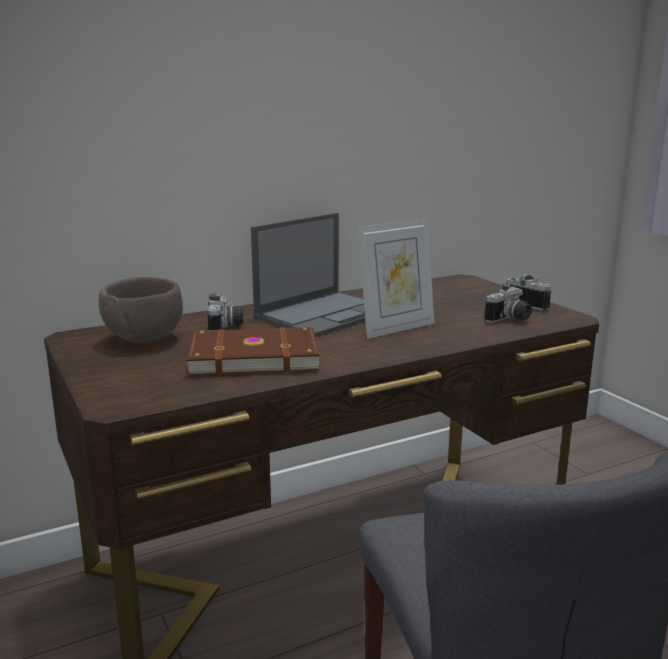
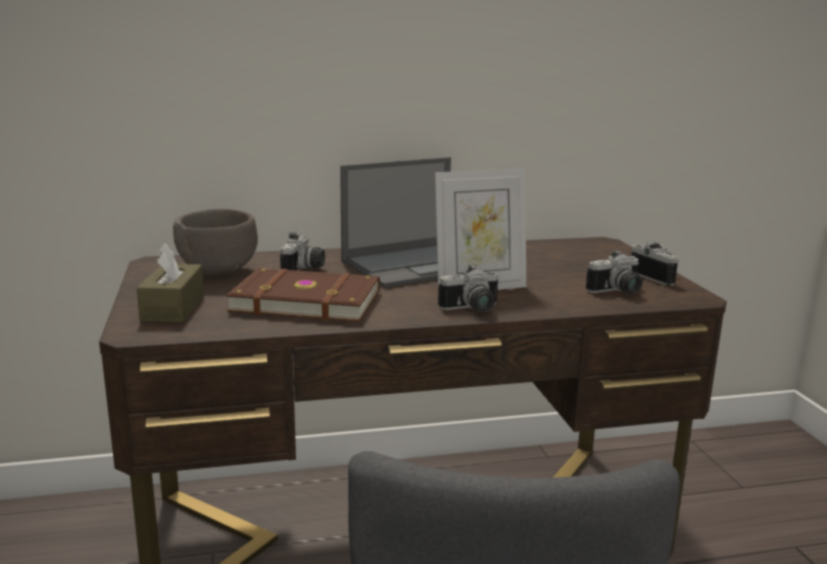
camera: 15 degrees right, 0 degrees up
none -> brown tissue box [137,243,204,323]
none -> camera [438,264,499,312]

